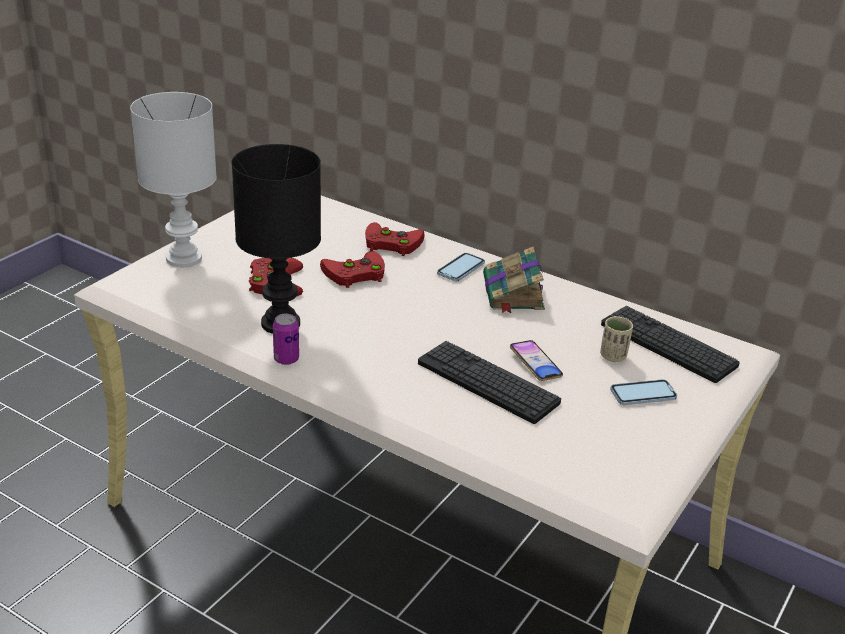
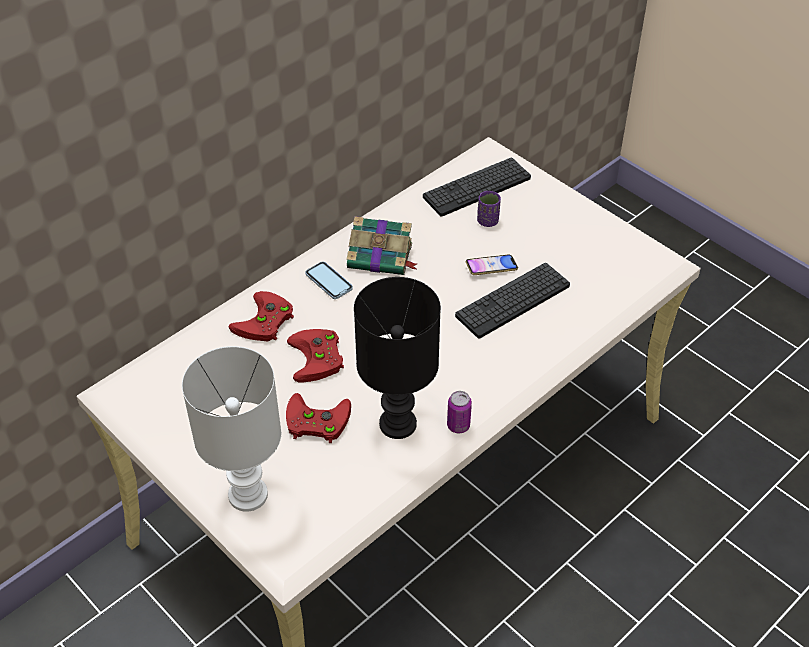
camera: 75 degrees left, 15 degrees up
beige cup [600,316,633,362] -> purple cup [477,191,501,227]
phone [610,379,677,405] -> none

